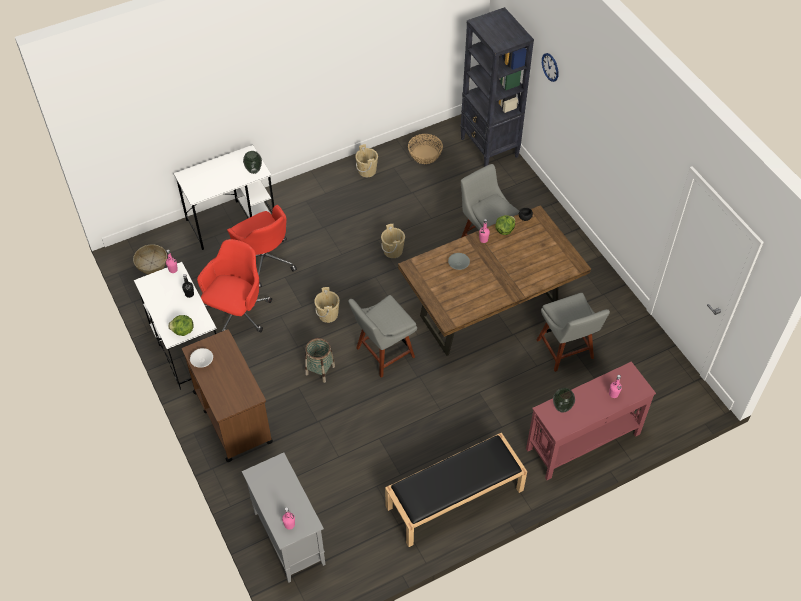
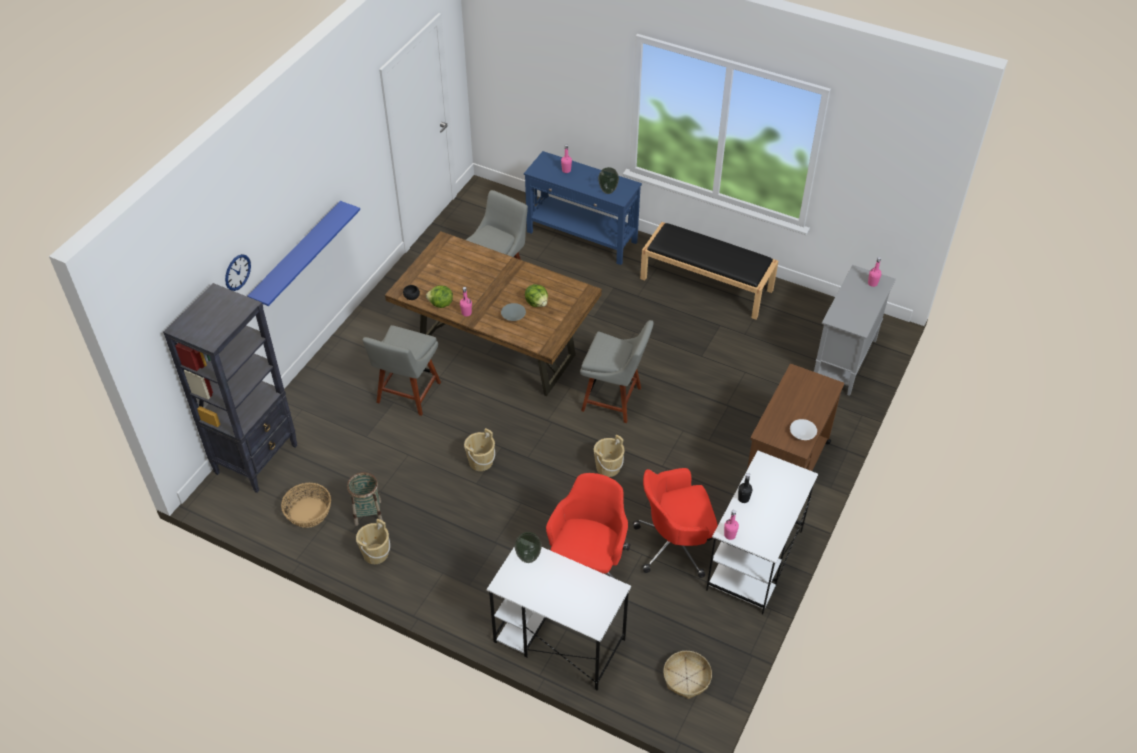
camera: 125 degrees left, 5 degrees down
lettuce [168,315,193,336] -> lettuce moved to [525,284,548,307]
basket [305,338,335,383] -> basket moved to [347,472,383,526]
red console table [526,362,656,480] -> blue console table [524,151,642,265]
none -> blue shelf [247,201,360,306]

